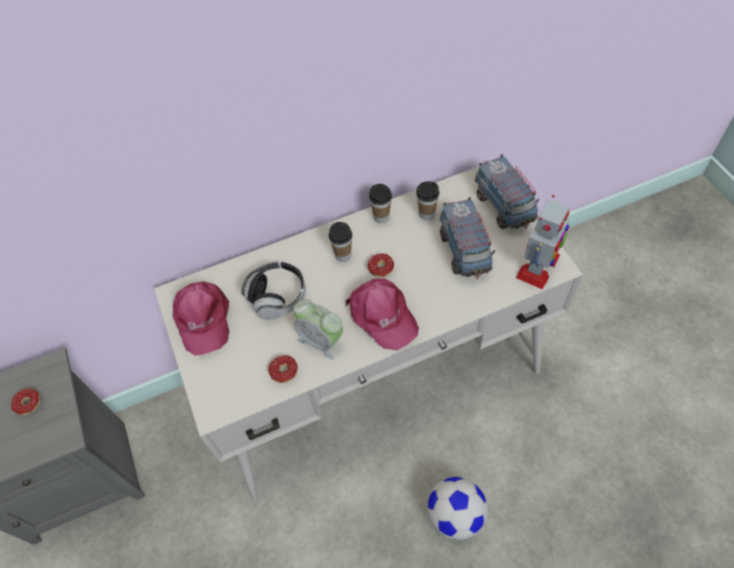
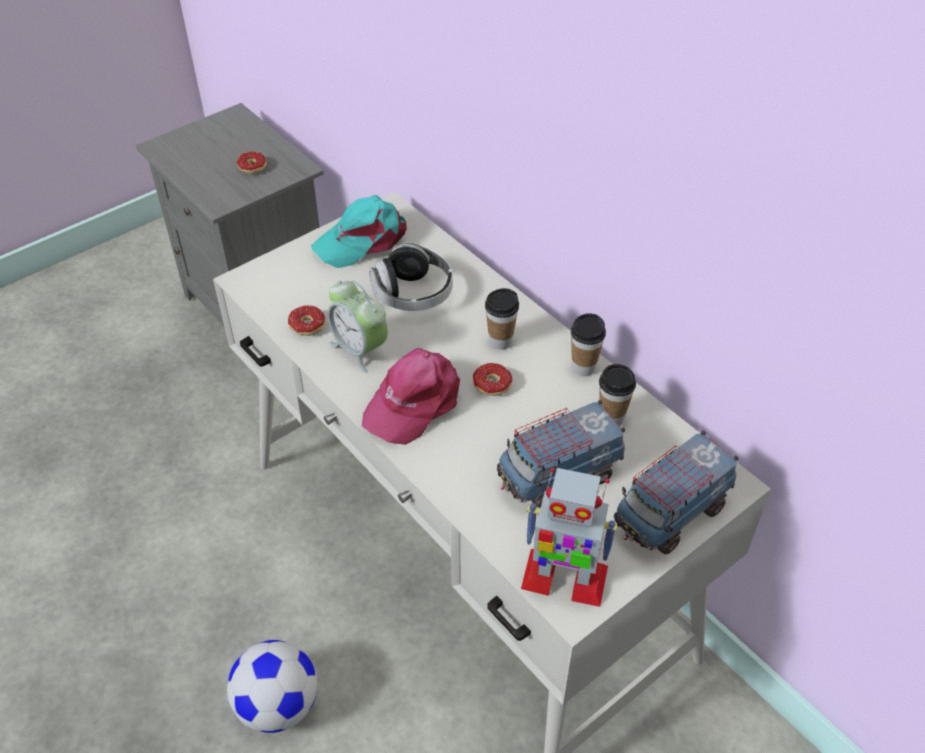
camera: 70 degrees right, 10 degrees down
pink cap [173,281,229,356] -> turquoise cap [311,195,407,268]
alarm clock [293,299,343,360] -> alarm clock turned 60 degrees counterclockwise [328,280,388,373]

